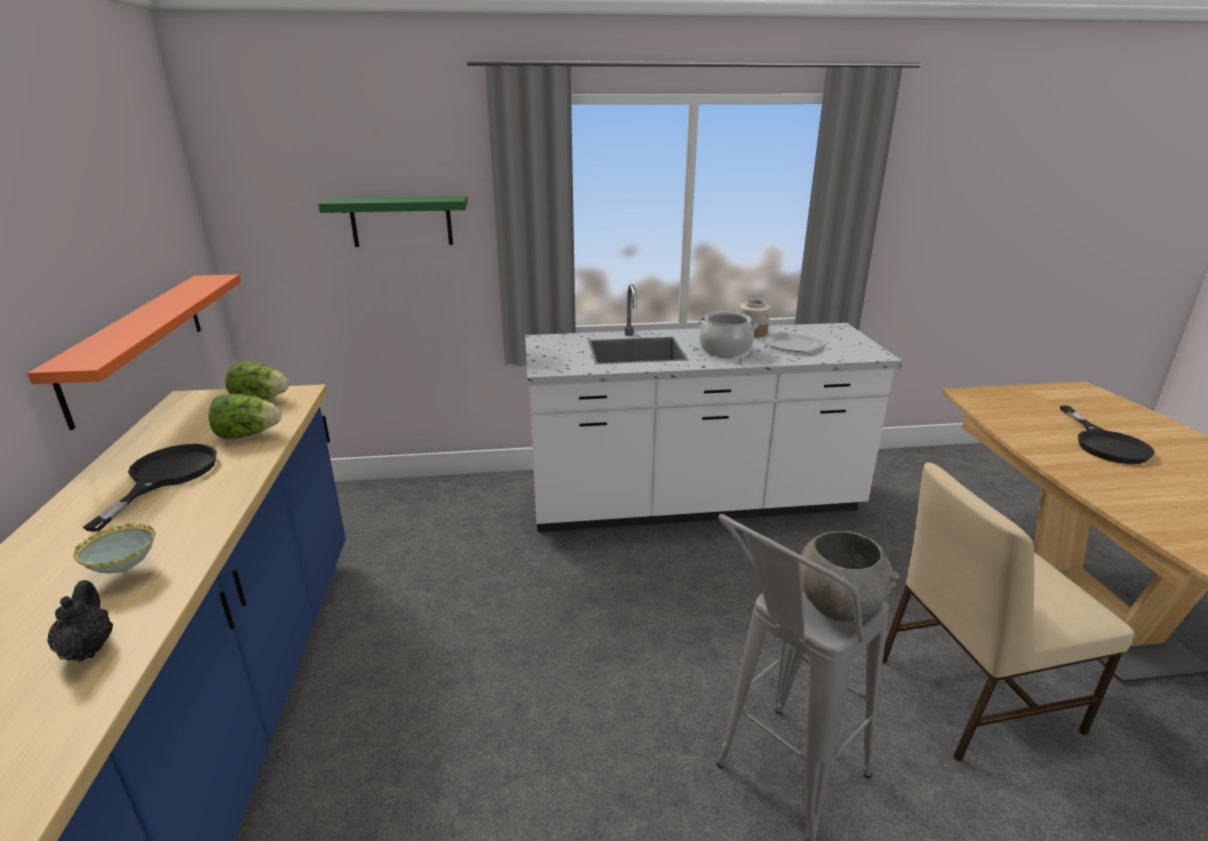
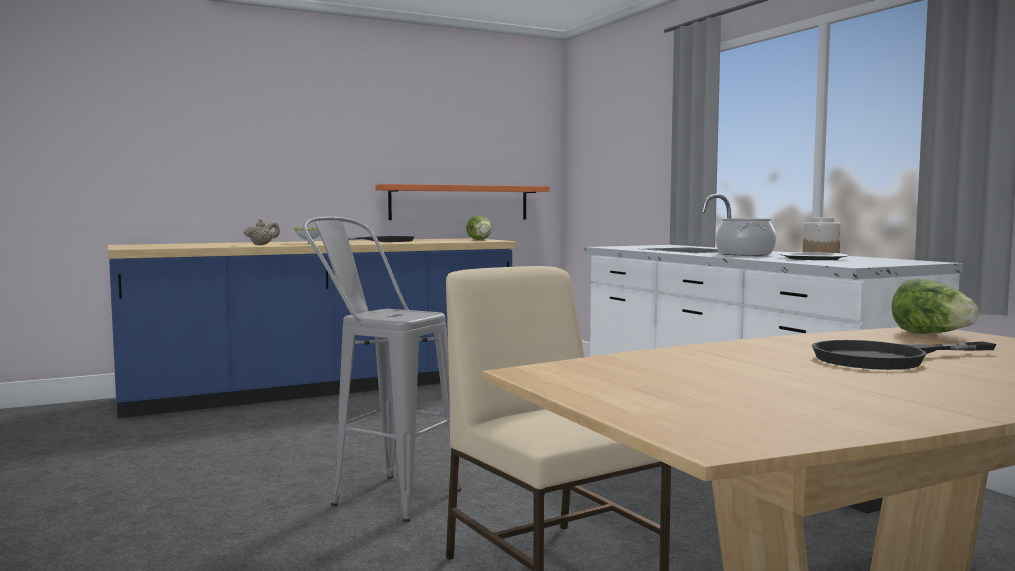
camera: 70 degrees right, 20 degrees down
black teapot [47,580,113,662] -> beige teapot [244,219,280,245]
lettuce [209,394,281,439] -> lettuce moved to [891,279,979,334]
green shelf [319,195,467,247] -> none
grey bowl [800,531,899,621] -> none

